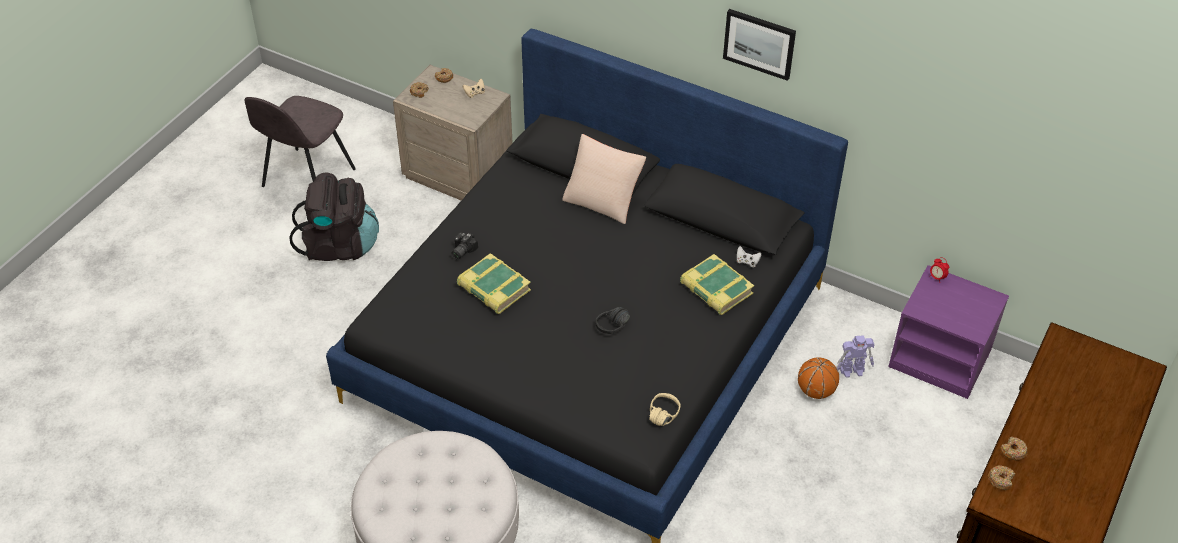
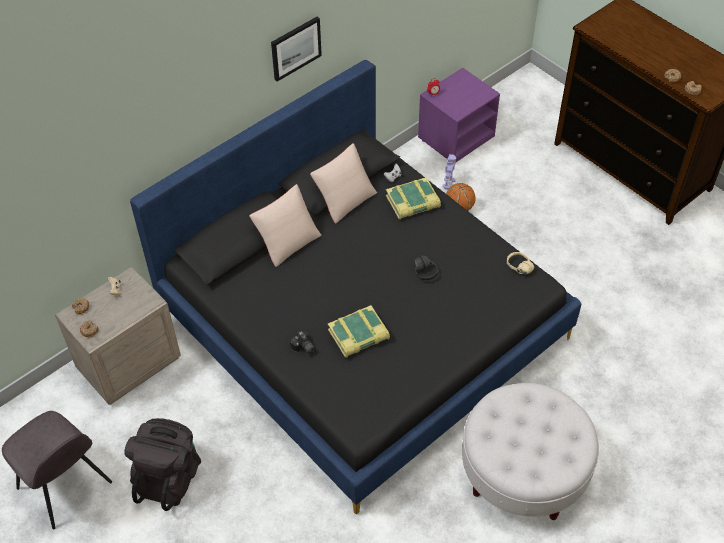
camera: 70 degrees left, 5 degrees up
none -> beige pillow [310,143,377,224]

